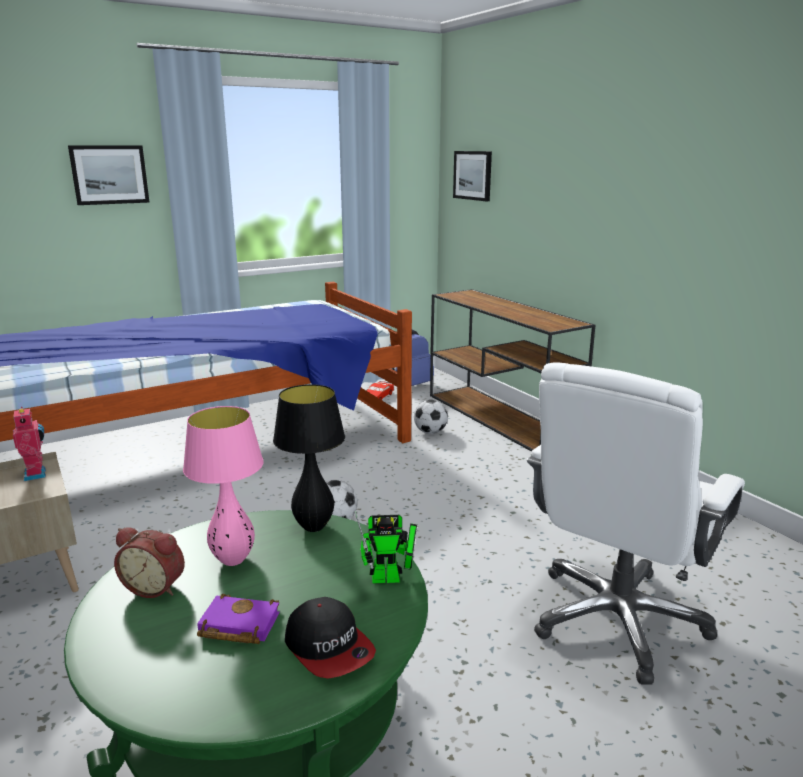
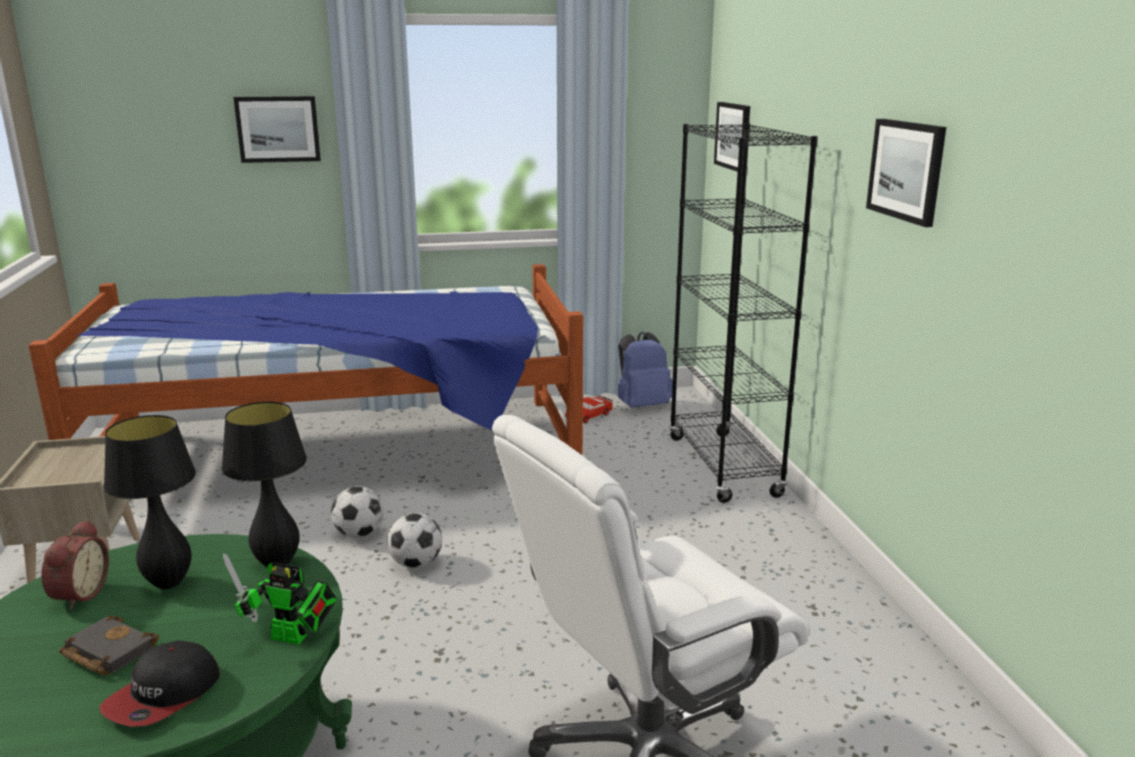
camera: 20 degrees right, 0 degrees up
toy robot [13,407,46,481] -> none
alarm clock [114,527,185,598] -> alarm clock turned 120 degrees counterclockwise [41,520,109,610]
pink table lamp [183,406,264,566] -> black table lamp [104,415,196,589]
purple book [197,594,280,644] -> black book [59,615,159,675]
cap [285,597,376,679] -> cap turned 45 degrees clockwise [99,641,220,727]
football [414,400,448,434] -> football moved to [331,486,383,538]
brown console table [430,289,595,452] -> black bookcase [669,123,818,503]
none -> picture [866,119,946,227]

